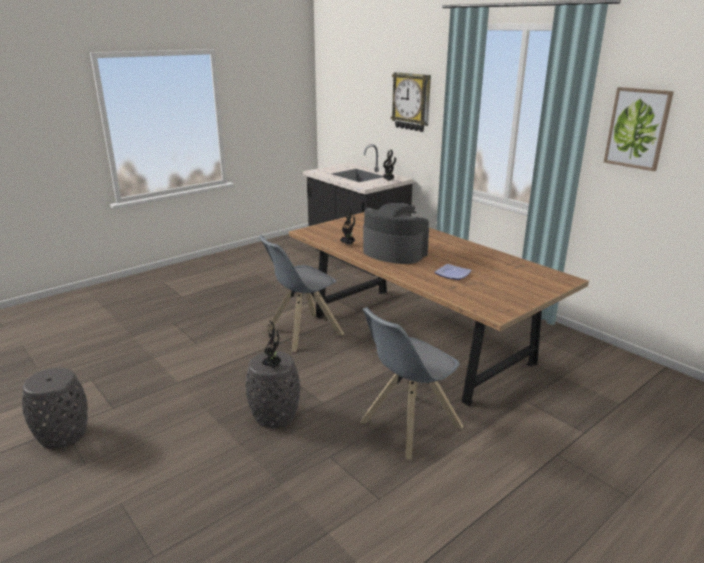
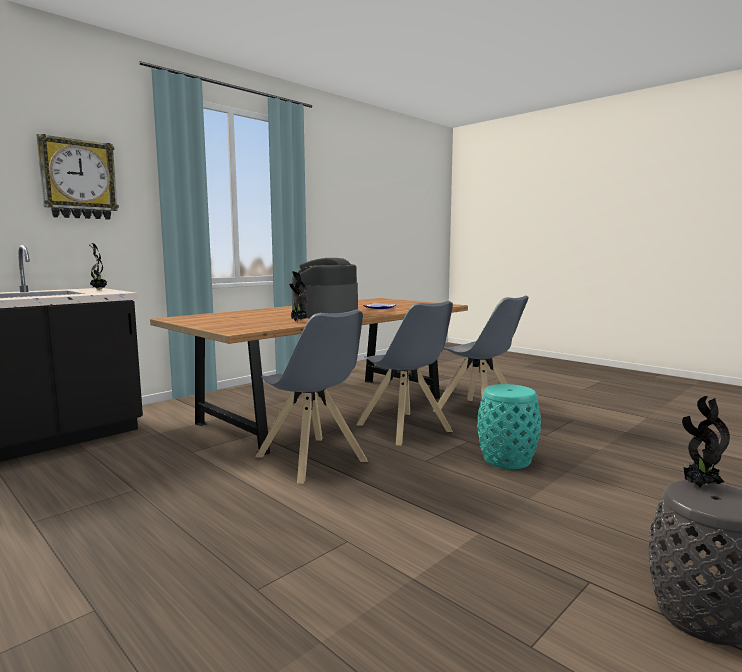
camera: 95 degrees left, 15 degrees down
grey stool [246,351,300,428] -> turquoise stool [477,384,541,469]
potted plant [262,321,282,368] -> potted plant moved to [682,396,730,487]
picture [604,87,674,171] -> none
none -> grey chair [357,301,453,446]

